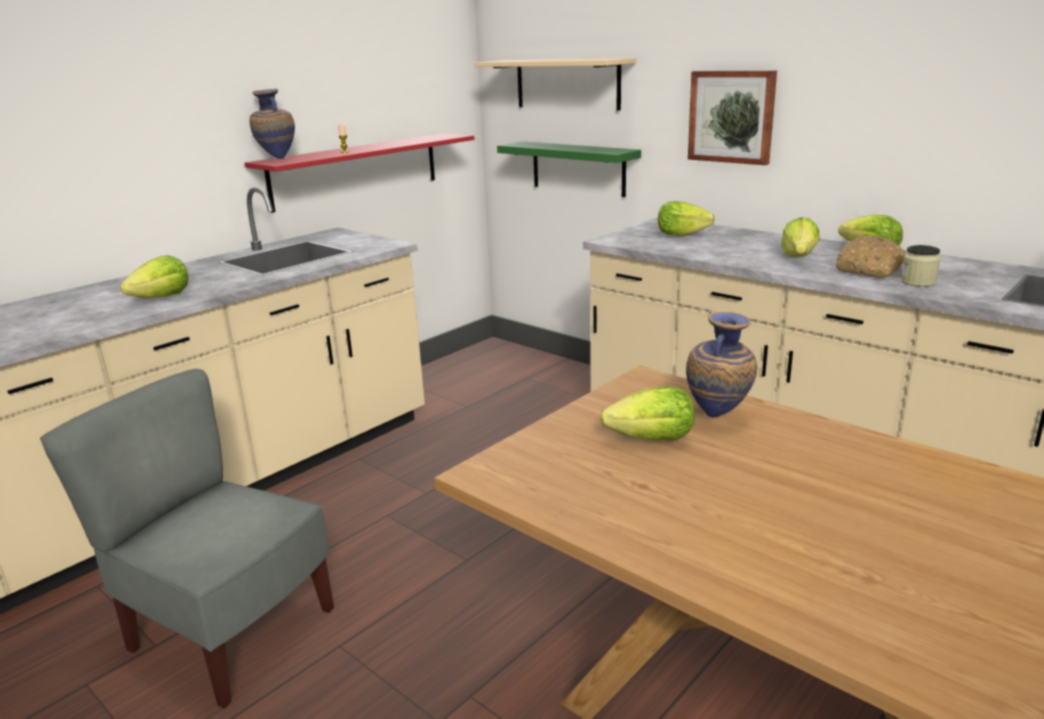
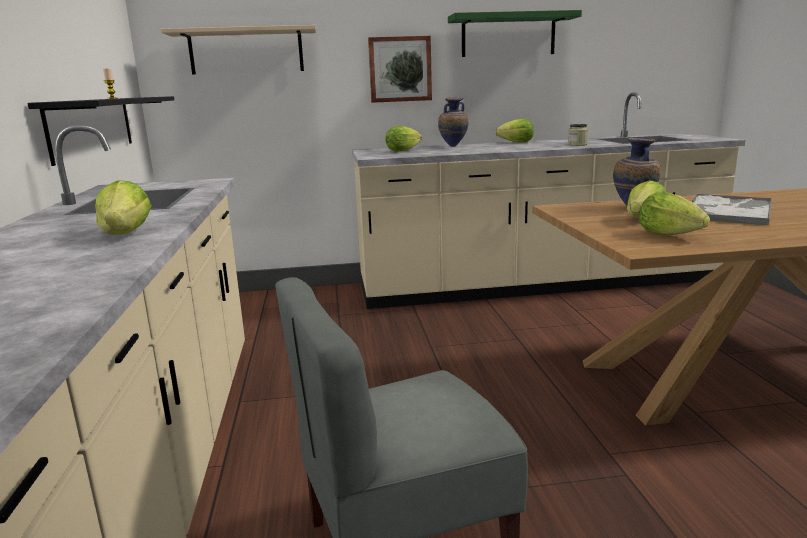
camera: 50 degrees left, 5 degrees down
red shelf [245,133,474,213] -> black shelf [27,96,174,166]
vase [250,89,295,159] -> vase moved to [438,97,468,147]
green shelf [497,141,641,197] -> green shelf moved to [448,10,582,57]
lettuce [781,217,820,257] -> lettuce moved to [639,192,710,235]
bread [836,236,905,278] -> none
none -> tray [692,194,772,225]

